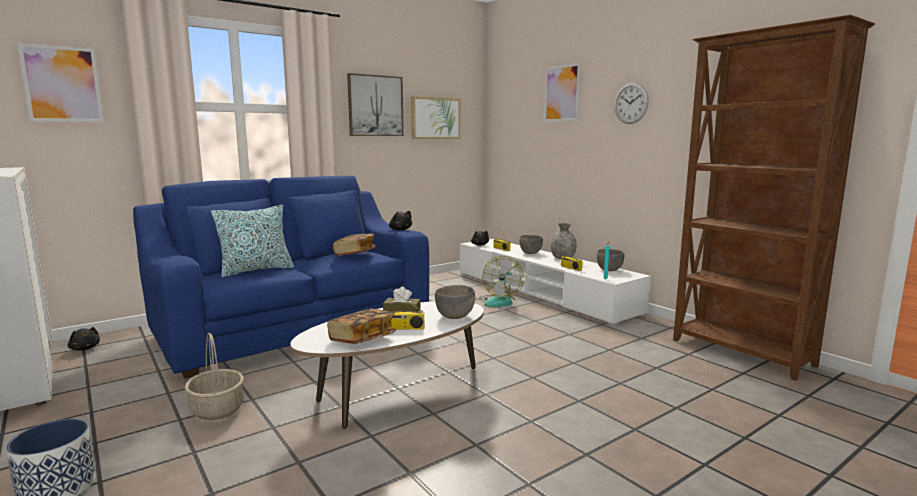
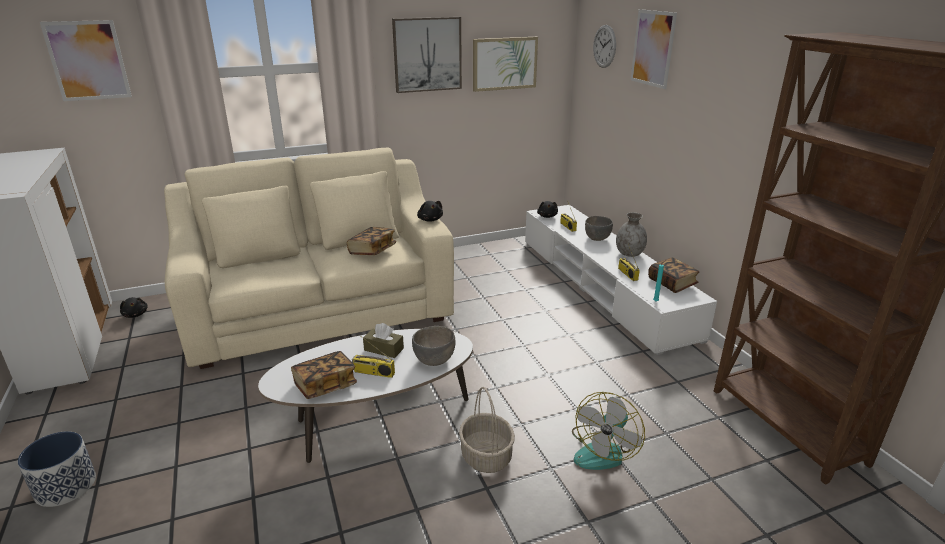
camera: 15 degrees right, 15 degrees up
blue sofa [133,176,429,379] -> beige sofa [164,147,454,369]
basket [185,333,244,420] -> basket moved to [459,387,515,473]
pillow [211,205,294,277] -> none
fan [479,256,524,307] -> fan moved to [572,392,645,470]
grey bowl [597,249,624,271] -> book [648,257,699,293]
wall clock [614,83,649,124] -> wall clock moved to [593,25,616,68]

